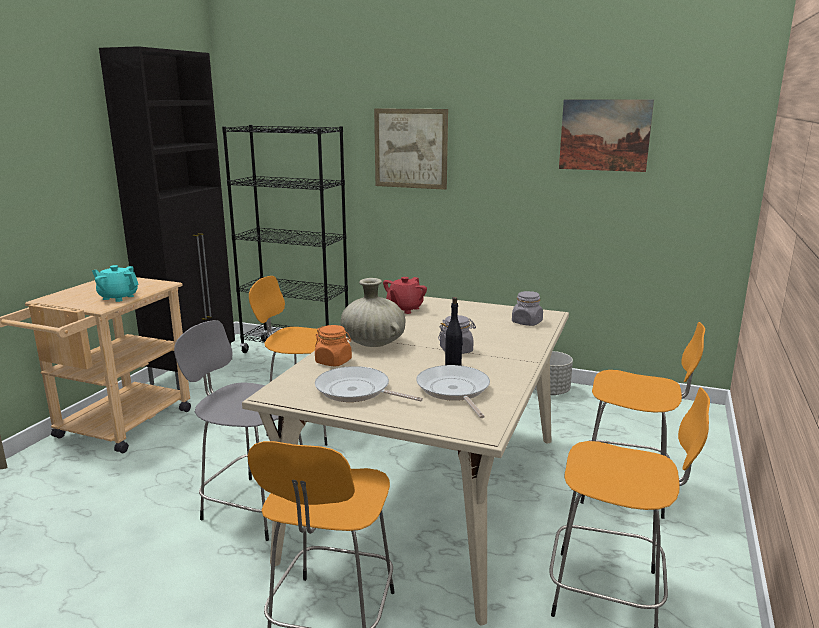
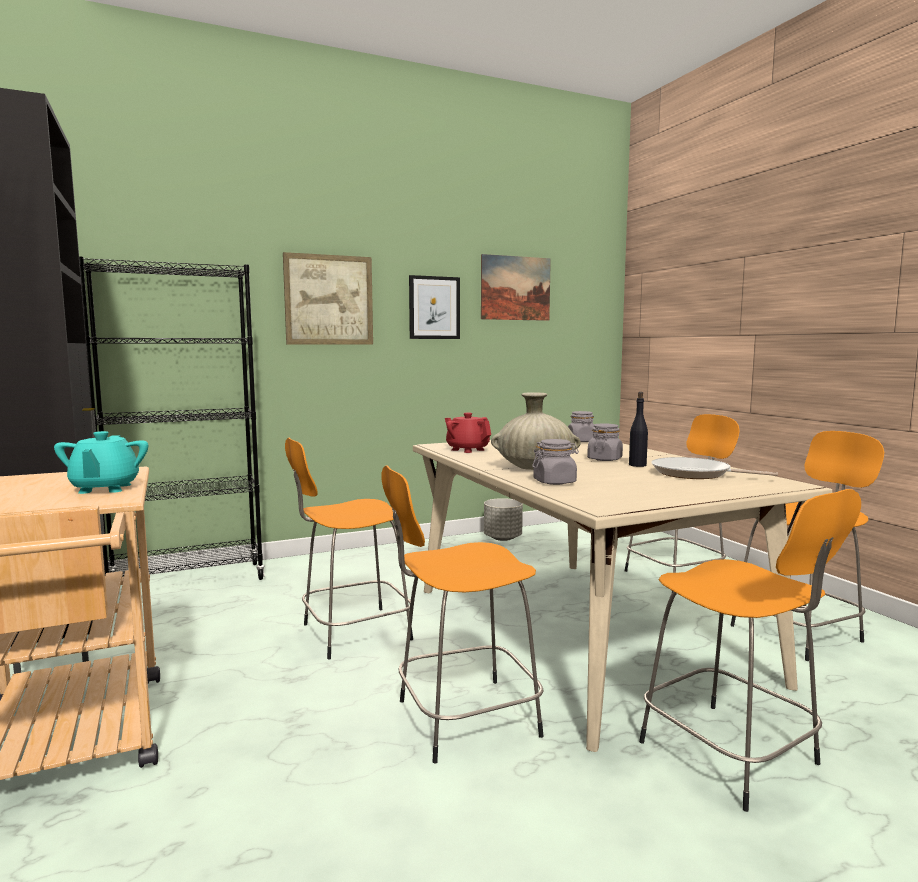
camera: 45 degrees left, 10 degrees down
turquoise teapot [92,265,139,302] -> turquoise teapot turned 75 degrees counterclockwise [54,431,148,494]
grey stool [174,320,303,541] -> orange stool [381,466,544,763]
orange jar [315,325,352,367] -> grey jar [532,439,579,485]
frying pan [315,366,423,402] -> none
red teapot [383,277,427,314] -> red teapot turned 150 degrees clockwise [445,412,491,453]
none -> picture [409,275,460,339]

